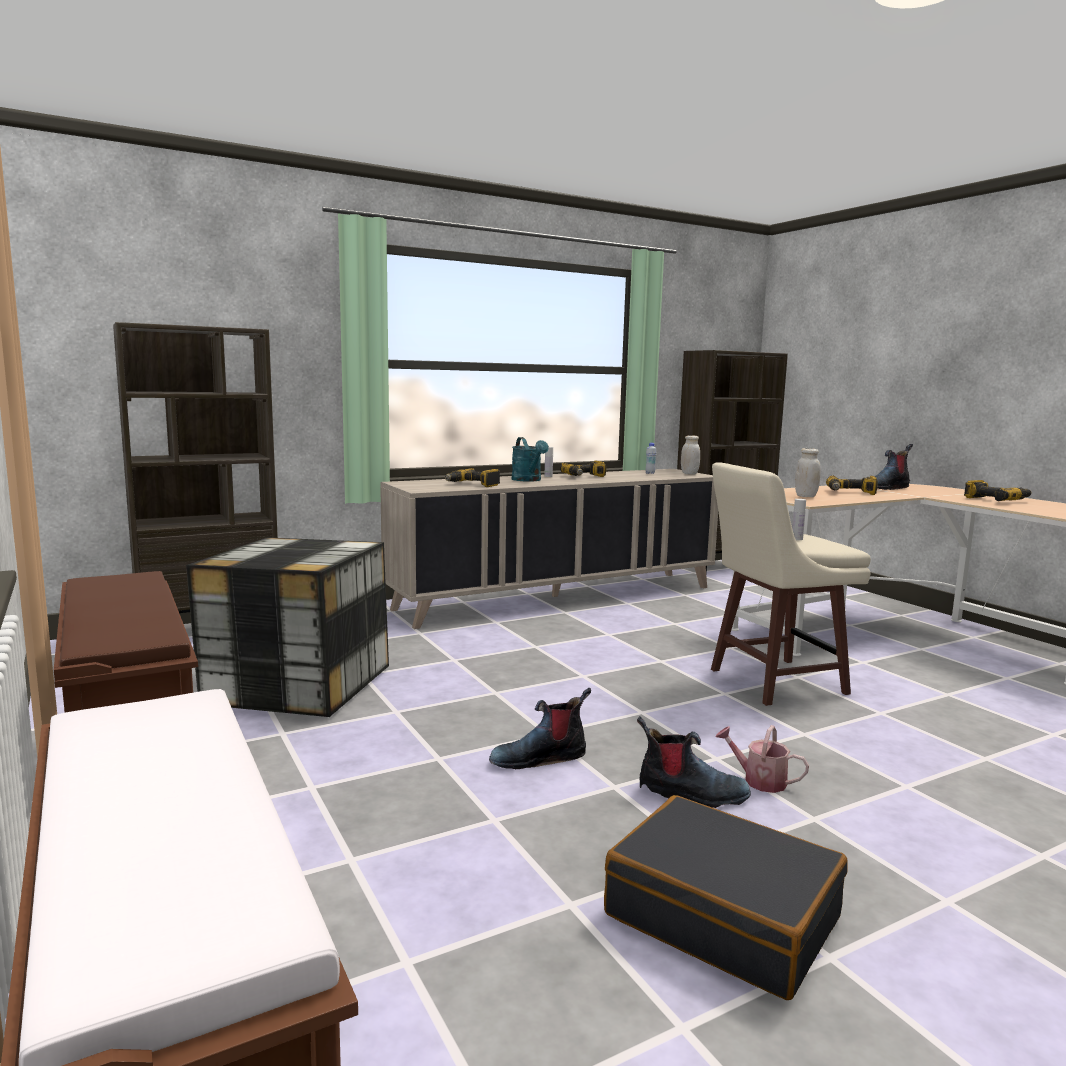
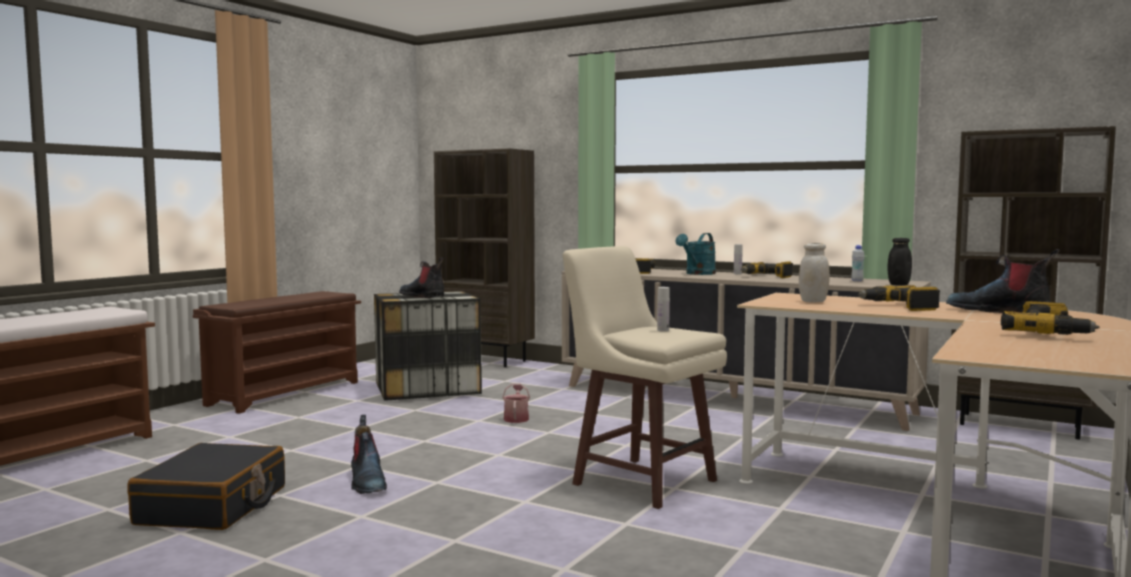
camera: 60 degrees right, 5 degrees down
boot [489,688,591,769] -> boot moved to [399,258,444,298]
white jar [681,435,700,475] -> black jar [888,238,912,286]
watering can [715,725,809,793] -> watering can moved to [502,384,530,423]

